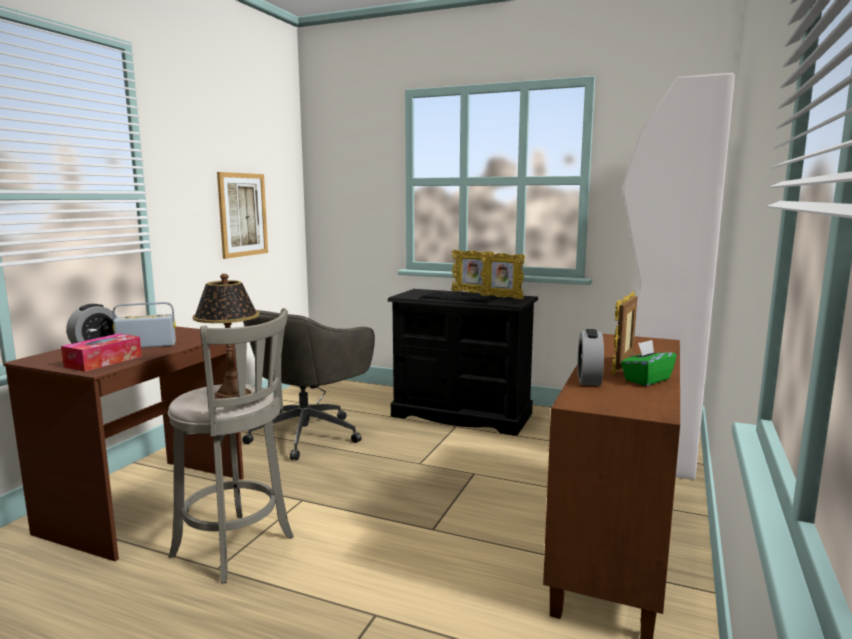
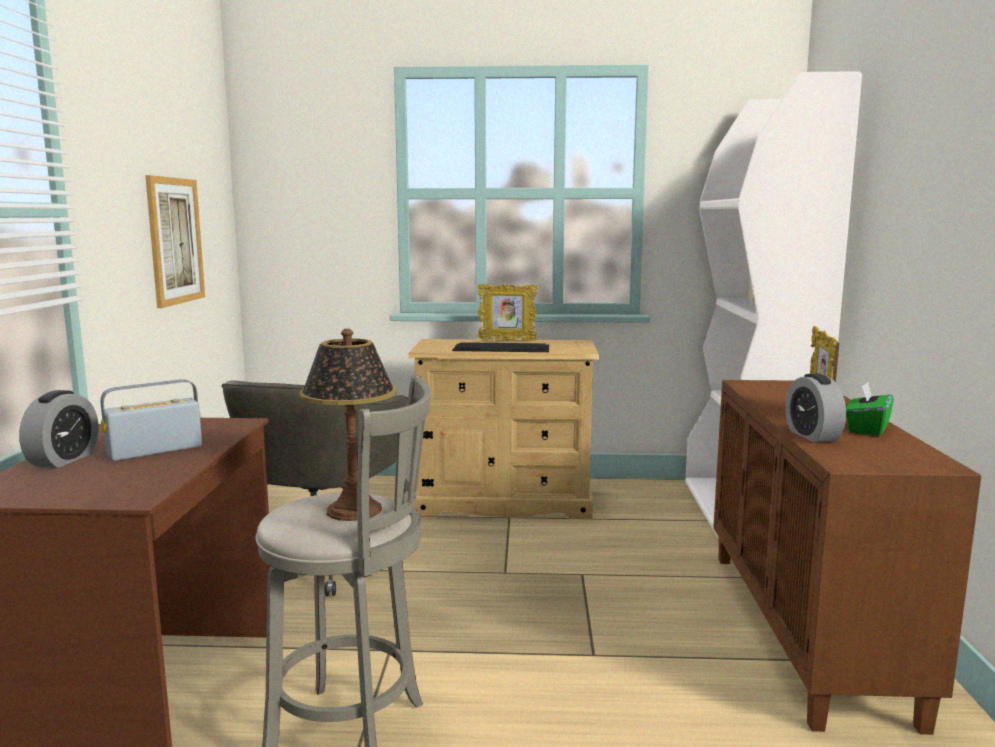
camera: 20 degrees left, 0 degrees up
tissue box [61,333,142,372] -> none
black dresser [387,289,538,436] -> beige dresser [408,339,599,519]
picture frame [480,252,525,299] -> none

